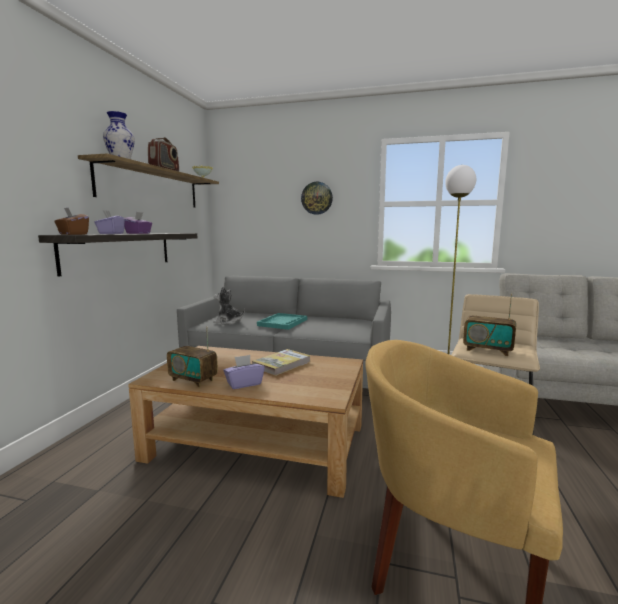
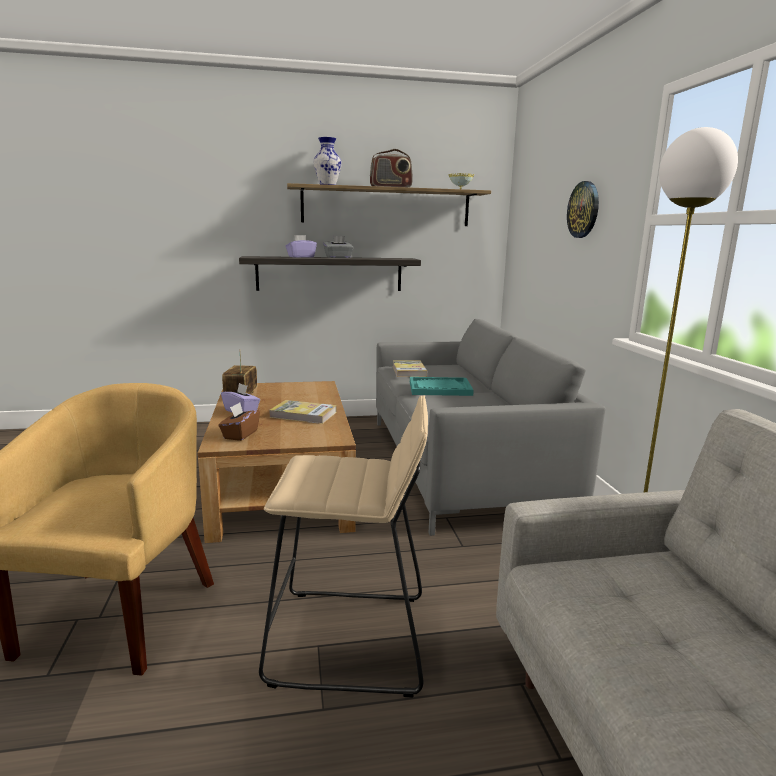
camera: 65 degrees right, 5 degrees up
brown tissue box [54,208,89,235] -> brown tissue box moved to [219,403,260,441]
purple tissue box [124,212,152,234] -> grey tissue box [323,236,354,258]
plush toy [213,286,245,325] -> book [393,360,427,377]
radio [463,294,516,356] -> none

